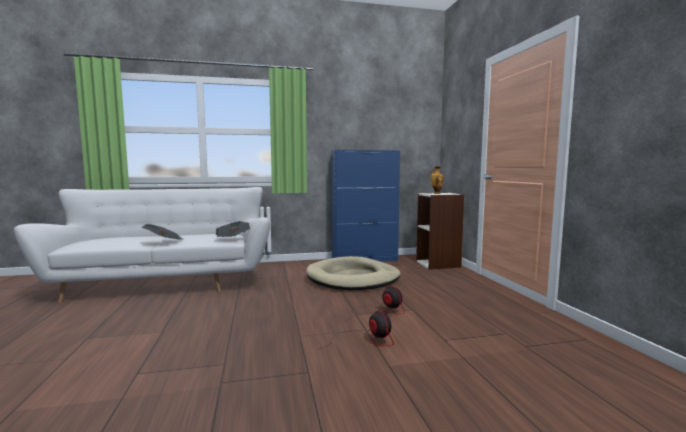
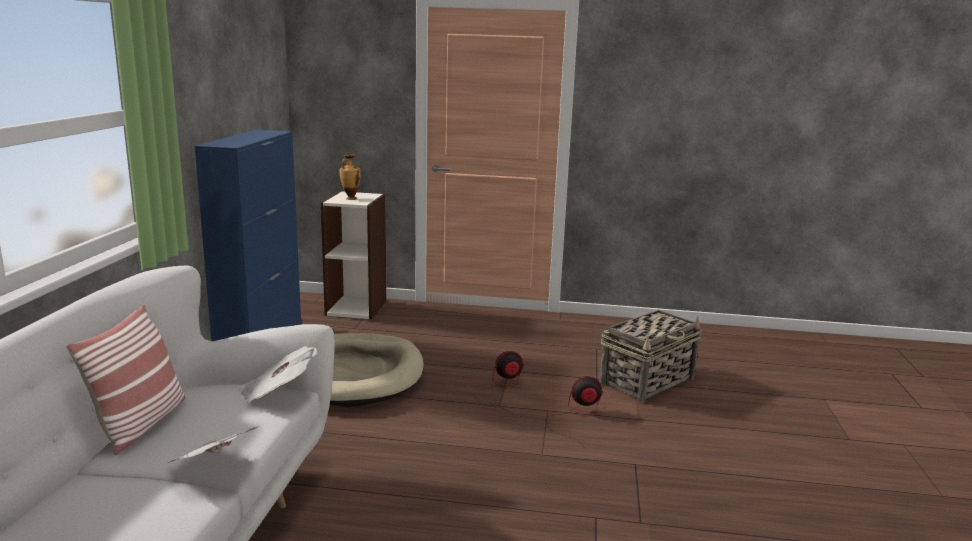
camera: 70 degrees left, 10 degrees up
none -> pillow [66,305,185,455]
none -> basket [599,309,702,403]

